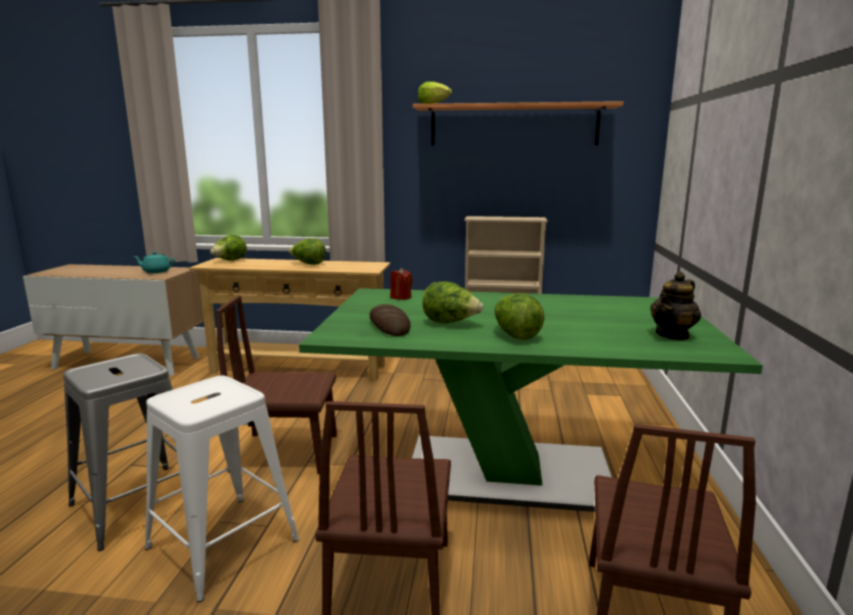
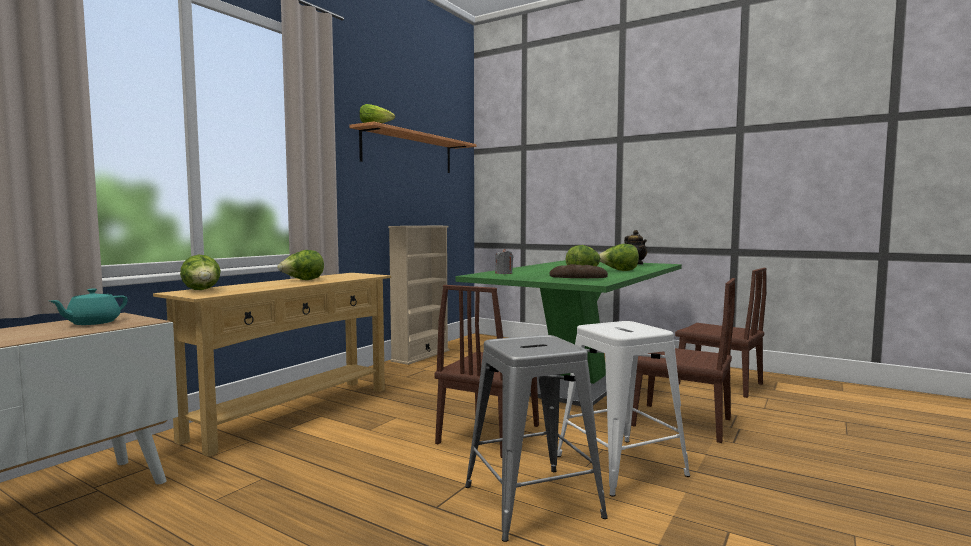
camera: 65 degrees left, 10 degrees down
red candle [390,268,412,300] -> grey candle [495,249,514,274]

